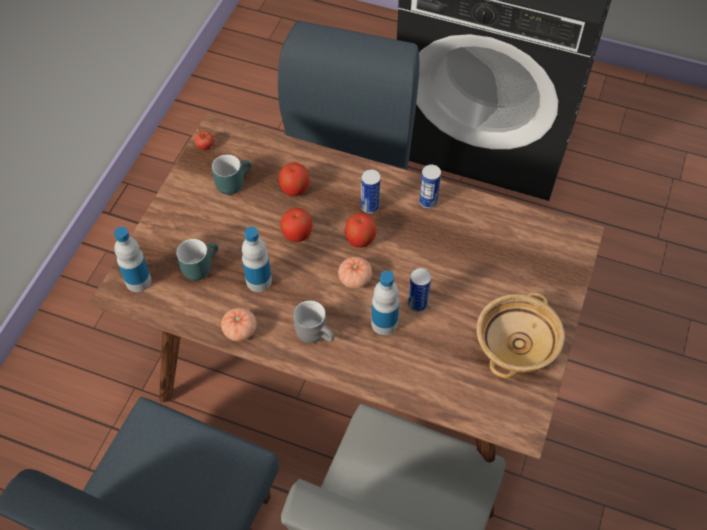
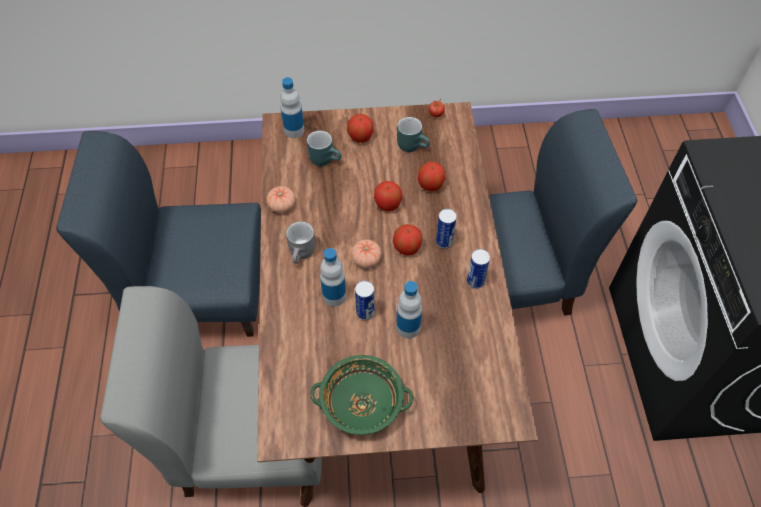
camera: 65 degrees right, 0 degrees up
bottle [242,226,272,292] -> bottle moved to [396,281,422,339]
beige bowl [477,292,565,378] -> green bowl [310,355,413,435]
none -> apple [347,114,373,143]

